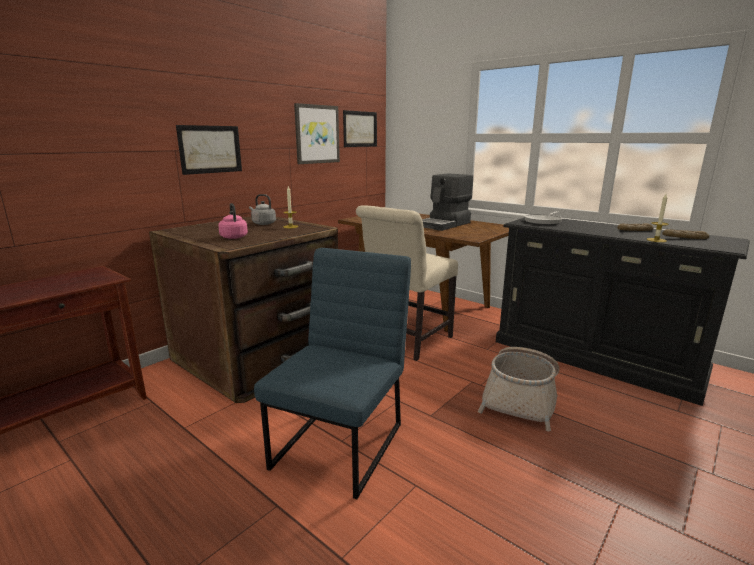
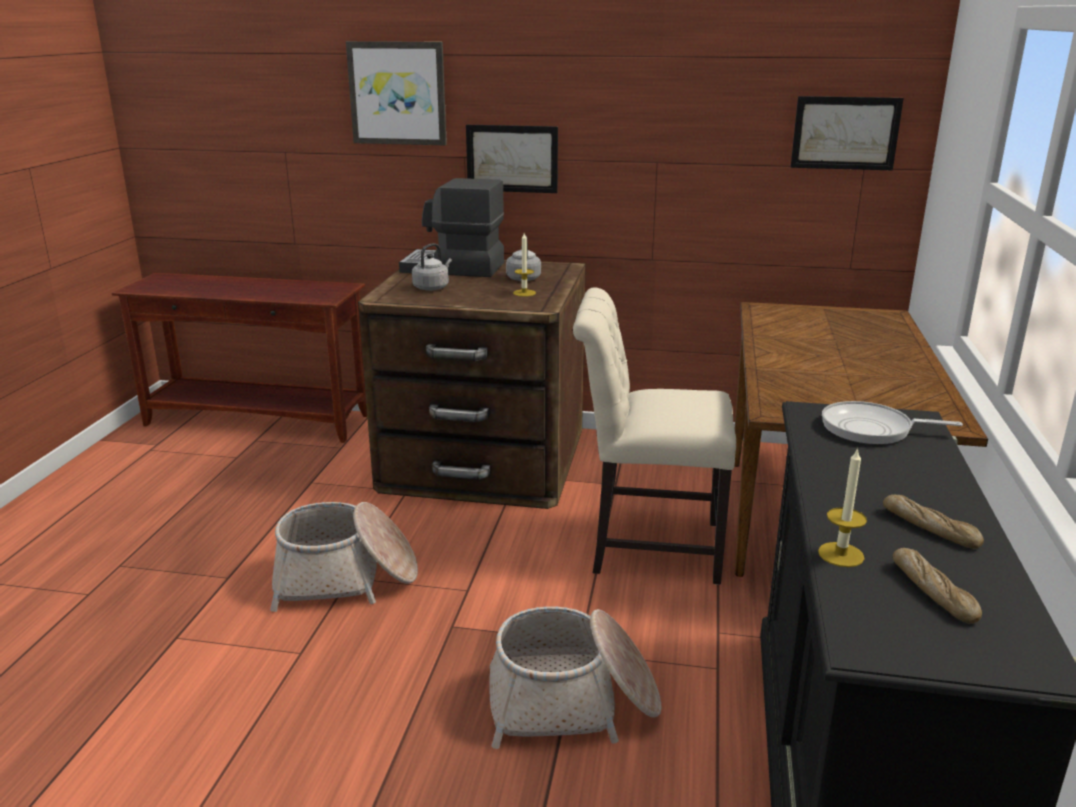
camera: 60 degrees right, 5 degrees up
pink kettle [218,203,248,239] -> grey kettle [412,243,452,291]
blue chair [254,248,411,499] -> basket [270,502,418,612]
picture [294,103,340,164] -> picture moved to [346,41,447,145]
coffee machine [422,173,473,231] -> coffee machine moved to [399,178,504,277]

